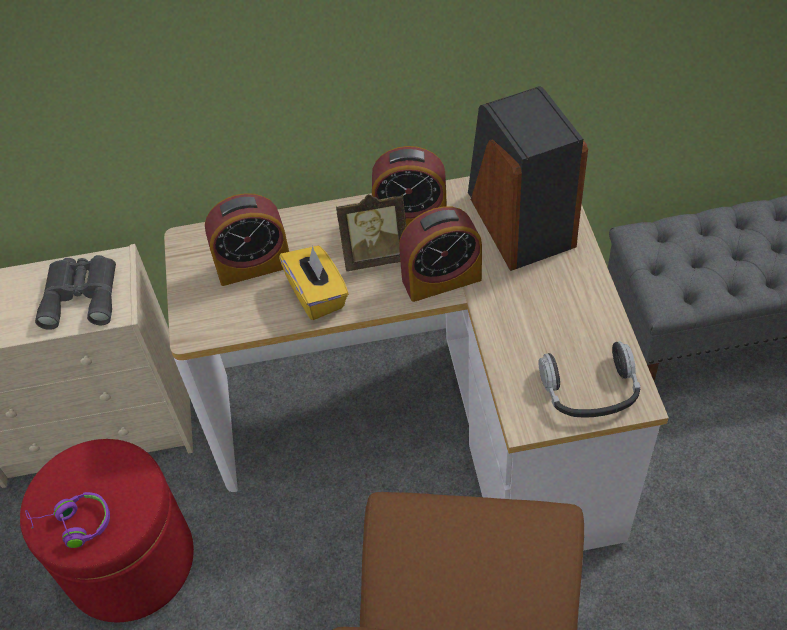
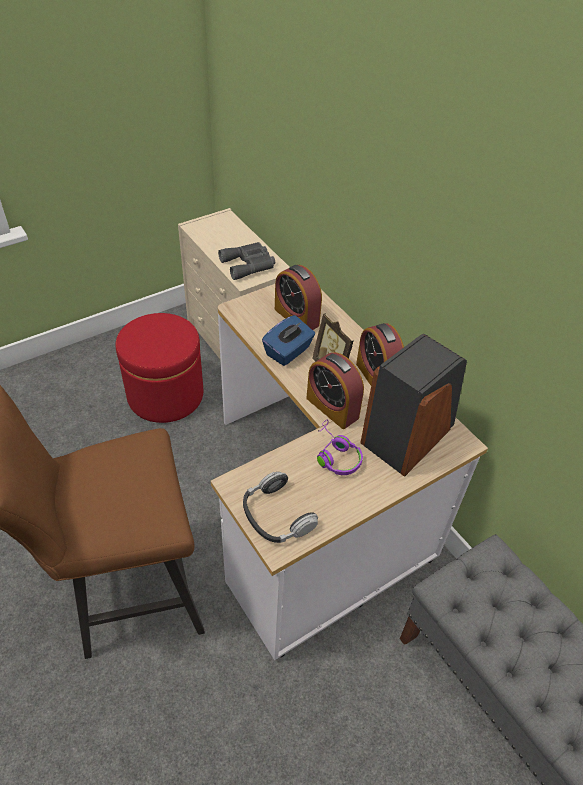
camera: 60 degrees right, 5 degrees down
purple headphones [25,492,110,548] -> purple headphones moved to [317,420,363,475]
yellow tissue box [279,246,349,320] -> blue tissue box [262,315,315,366]

